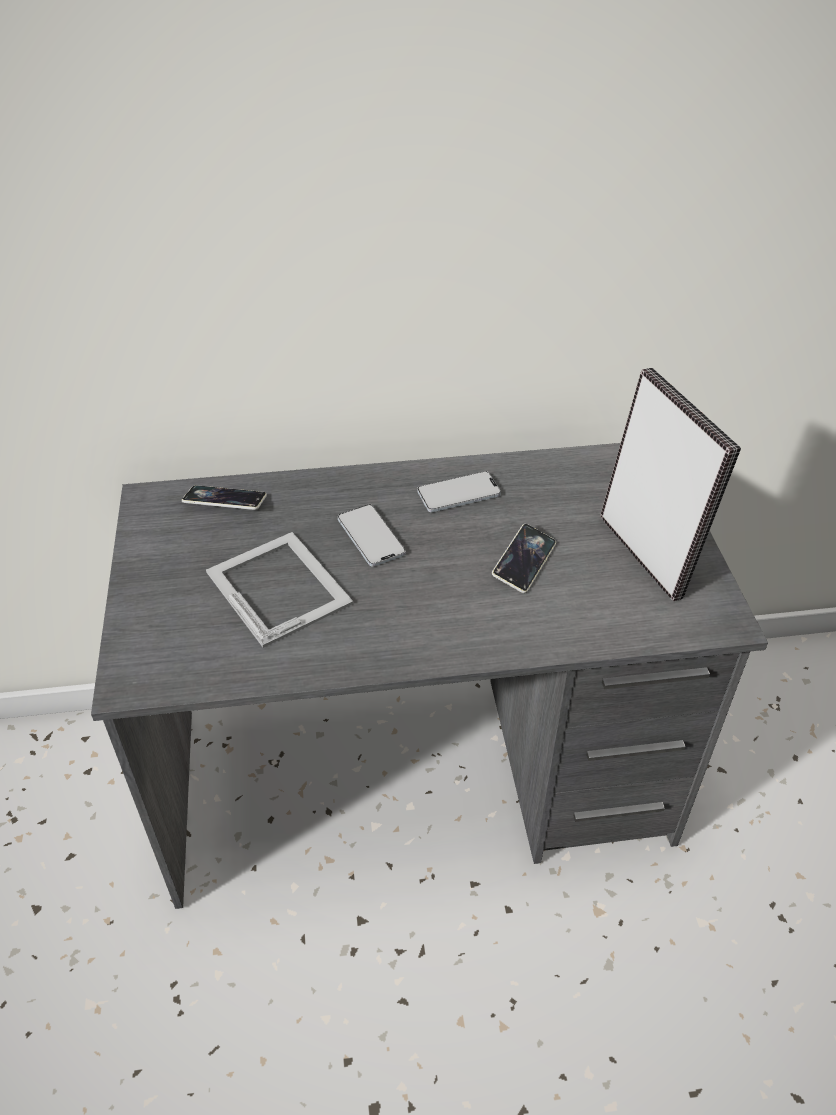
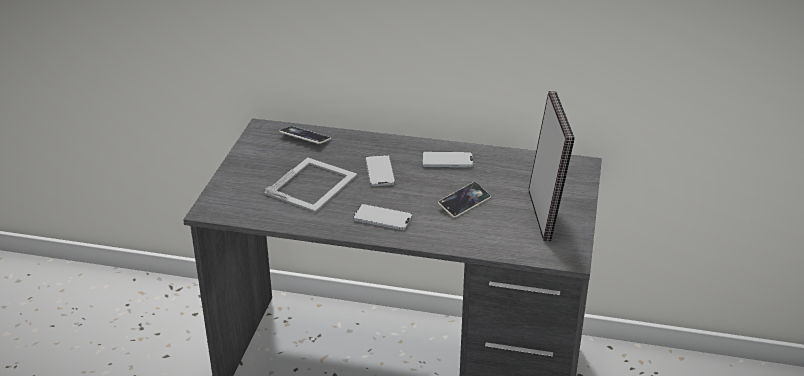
camera: 20 degrees right, 10 degrees down
picture frame [206,532,353,648] -> picture frame turned 45 degrees clockwise [264,157,357,213]
none -> phone [353,204,412,230]

